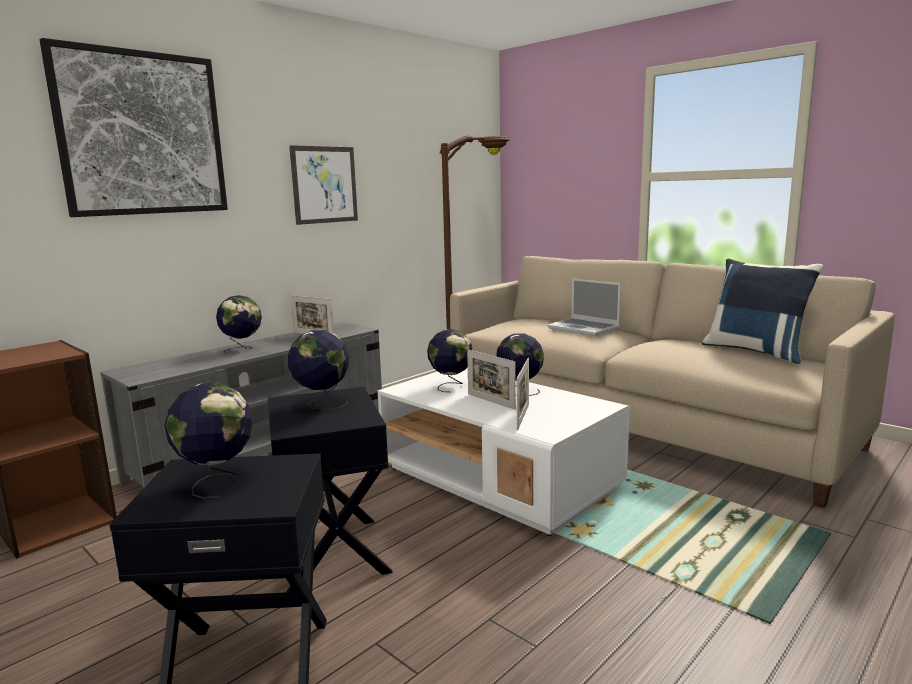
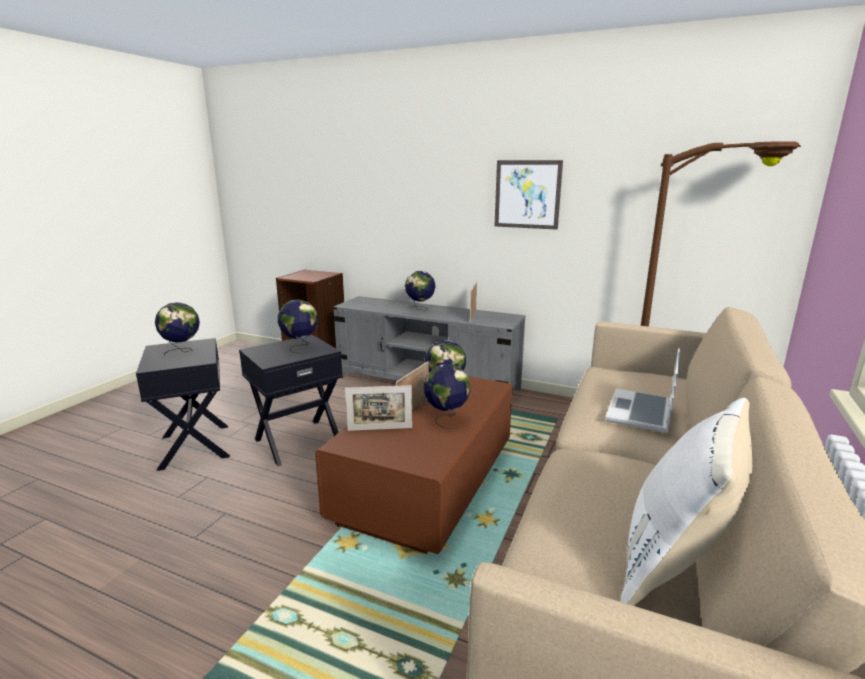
camera: 70 degrees right, 5 degrees up
picture [40,38,228,217] -> none
white coffee table [378,368,630,536] -> brown coffee table [315,376,512,554]
blue pillow [702,259,824,364] -> white pillow [621,398,752,606]

